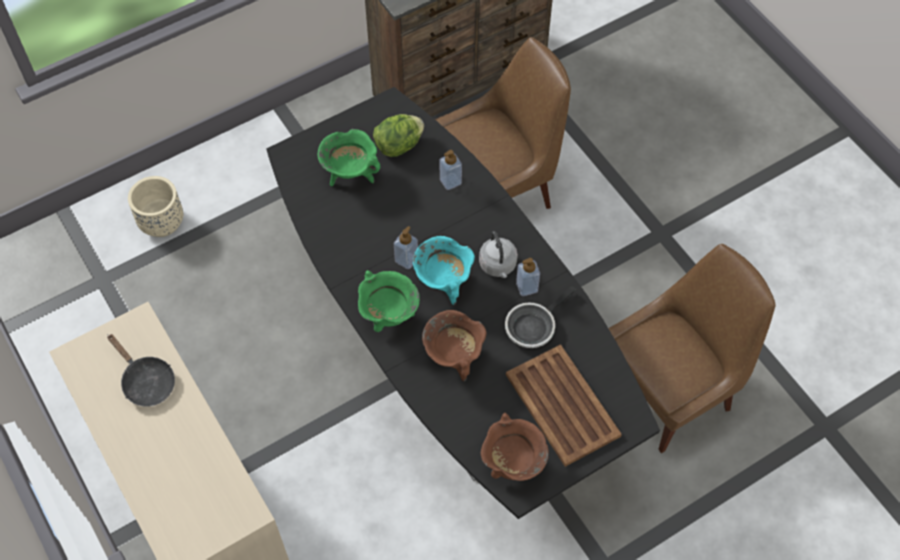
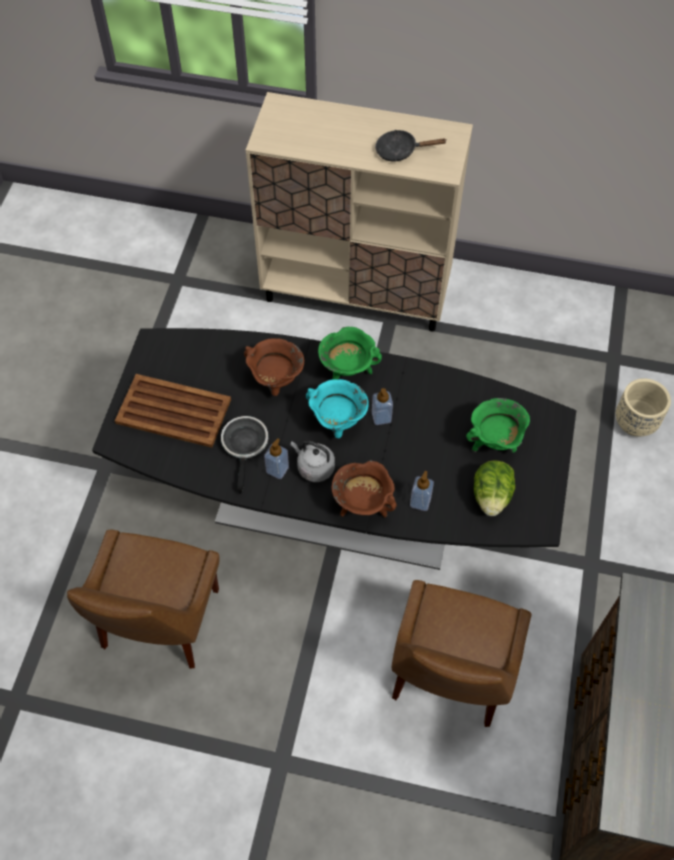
camera: 135 degrees right, 0 degrees up
brown cooking pot [481,413,549,481] -> brown cooking pot moved to [332,460,396,517]

